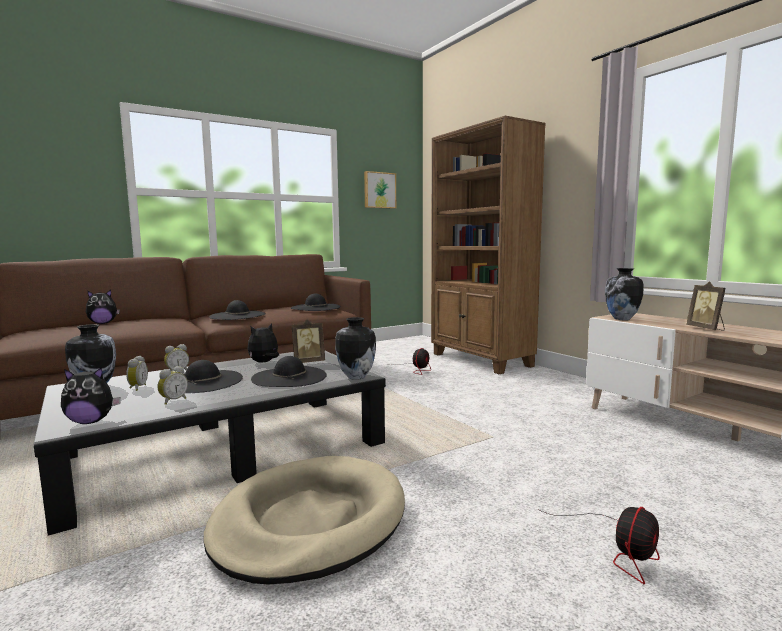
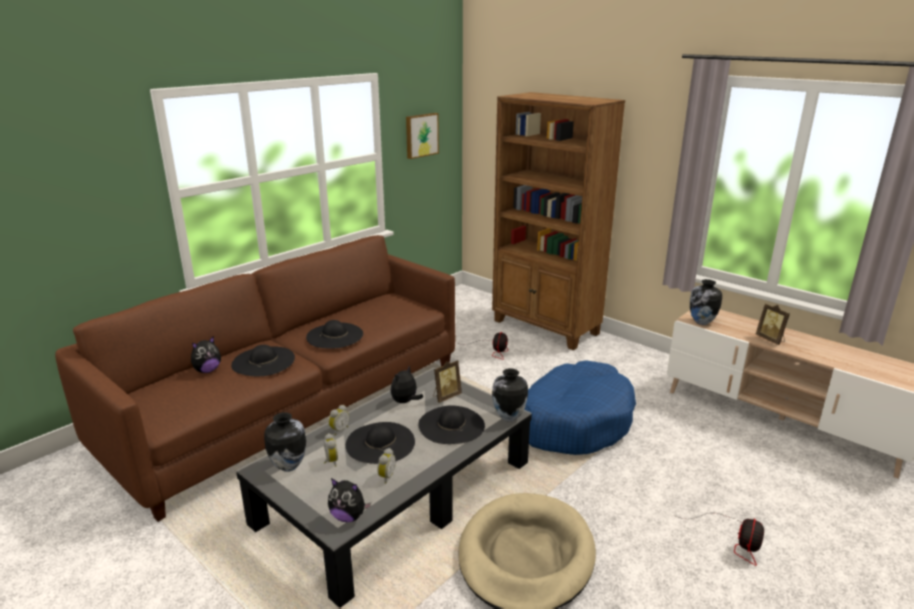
camera: 15 degrees left, 15 degrees up
plush toy [61,368,121,424] -> plush toy turned 45 degrees clockwise [328,478,371,522]
black hat [291,294,340,311] -> black hat moved to [231,345,295,376]
none -> blue dog bed [524,360,636,455]

